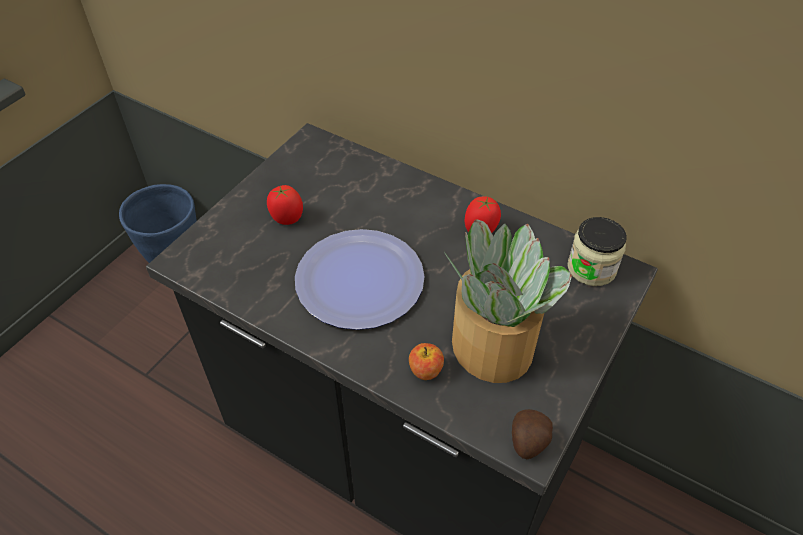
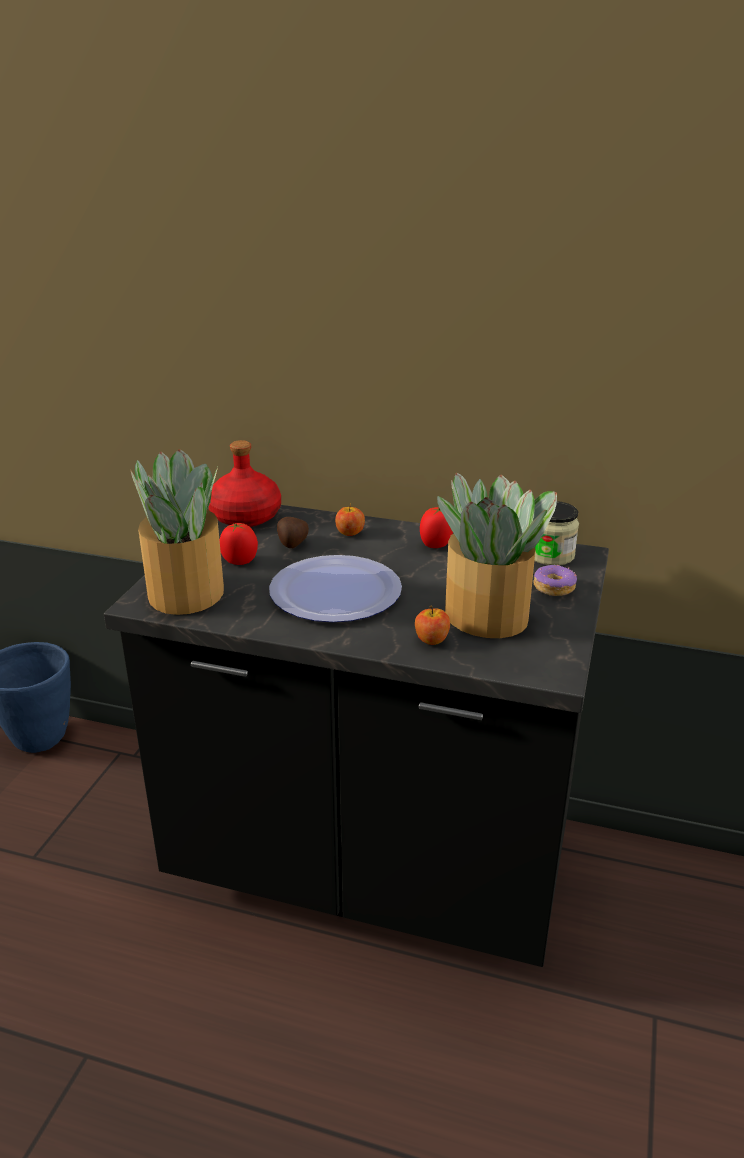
camera: 15 degrees left, 20 degrees down
potato [512,409,553,459] -> potato moved to [277,517,309,548]
none -> potted plant [131,449,224,615]
none -> red bottle [208,440,281,527]
none -> apple [335,503,365,536]
none -> donut [533,565,577,596]

